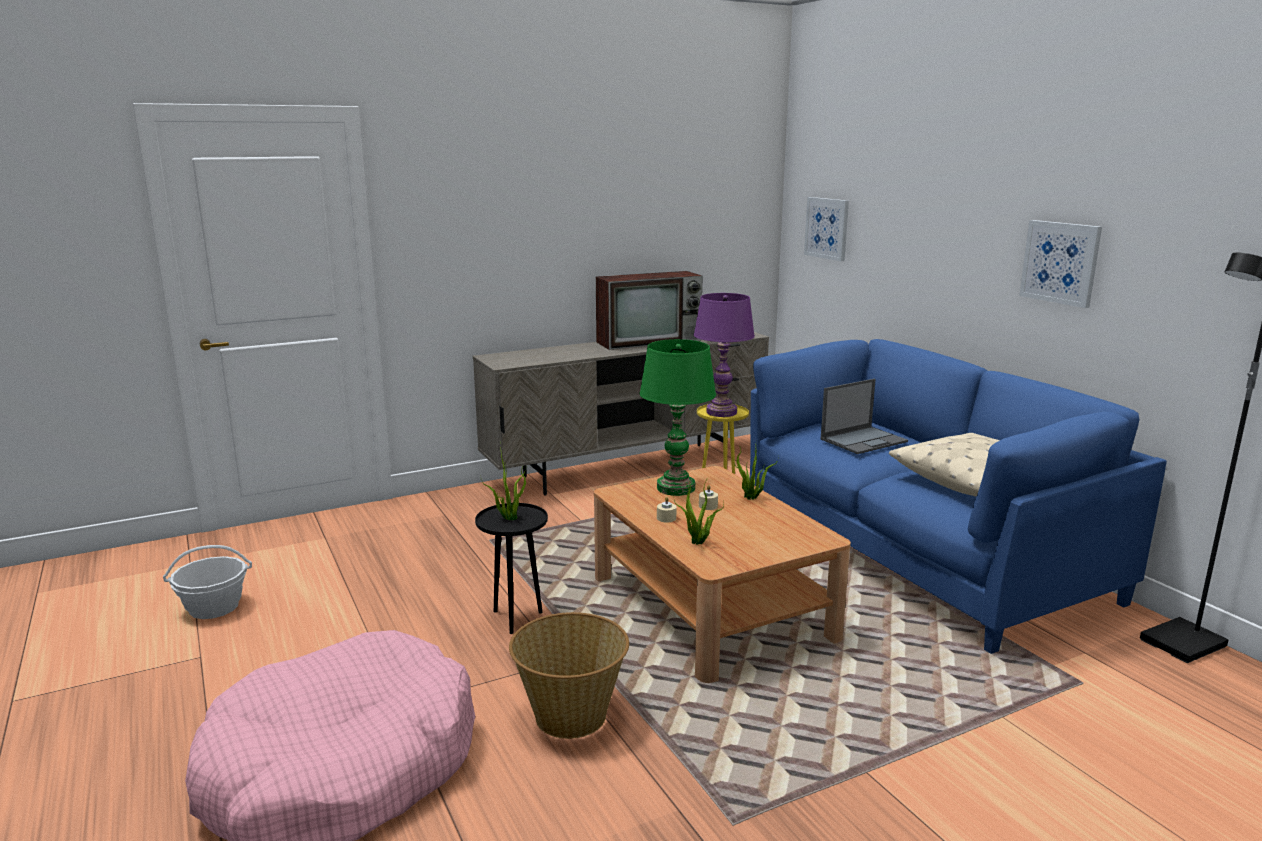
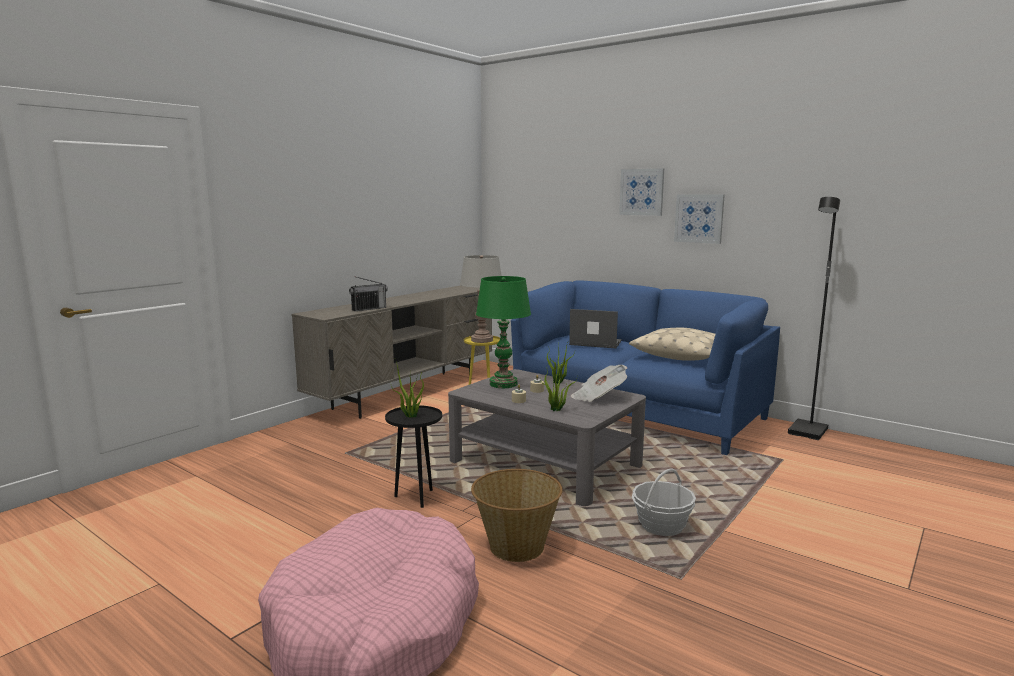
camera: 25 degrees left, 5 degrees down
basket [163,545,252,619] -> basket moved to [632,469,696,536]
brown coffee table [594,466,851,683] -> grey coffee table [448,369,646,506]
television [596,271,703,350] -> none
purple table lamp [694,293,755,417] -> grey table lamp [460,255,502,343]
picture [804,197,849,261] -> picture moved to [619,168,664,216]
laptop [820,379,908,454] -> laptop turned 105 degrees counterclockwise [569,309,622,348]
none -> radio [349,276,388,311]
none -> newspaper [571,365,628,402]

